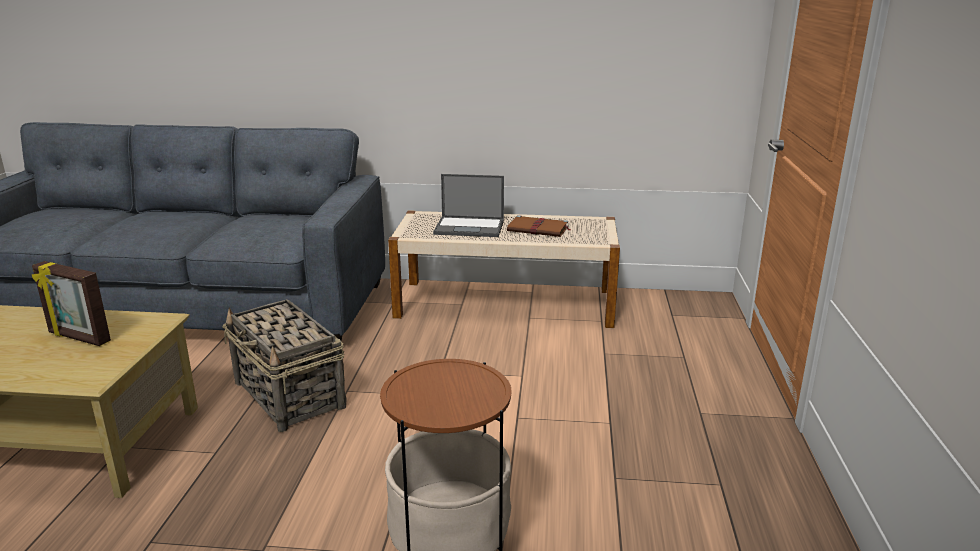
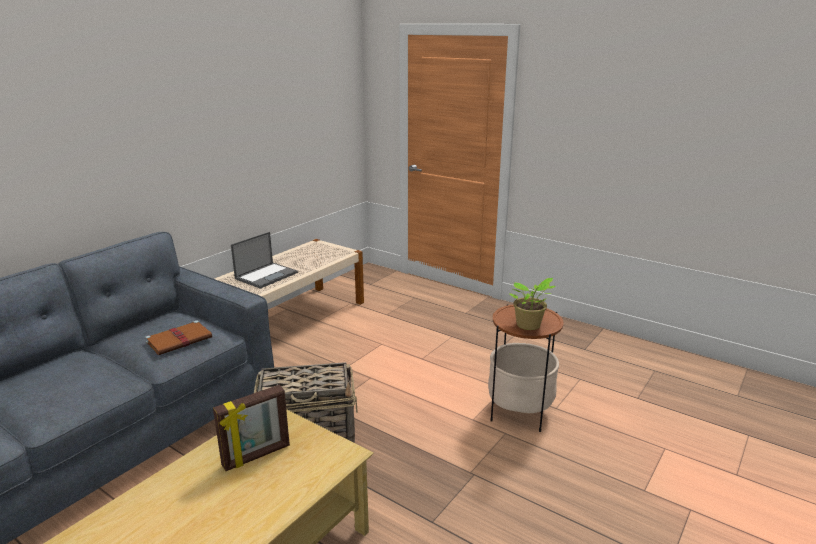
camera: 60 degrees left, 0 degrees up
brown book [507,215,571,237] -> brown book moved to [145,320,212,355]
none -> potted plant [510,278,555,330]

